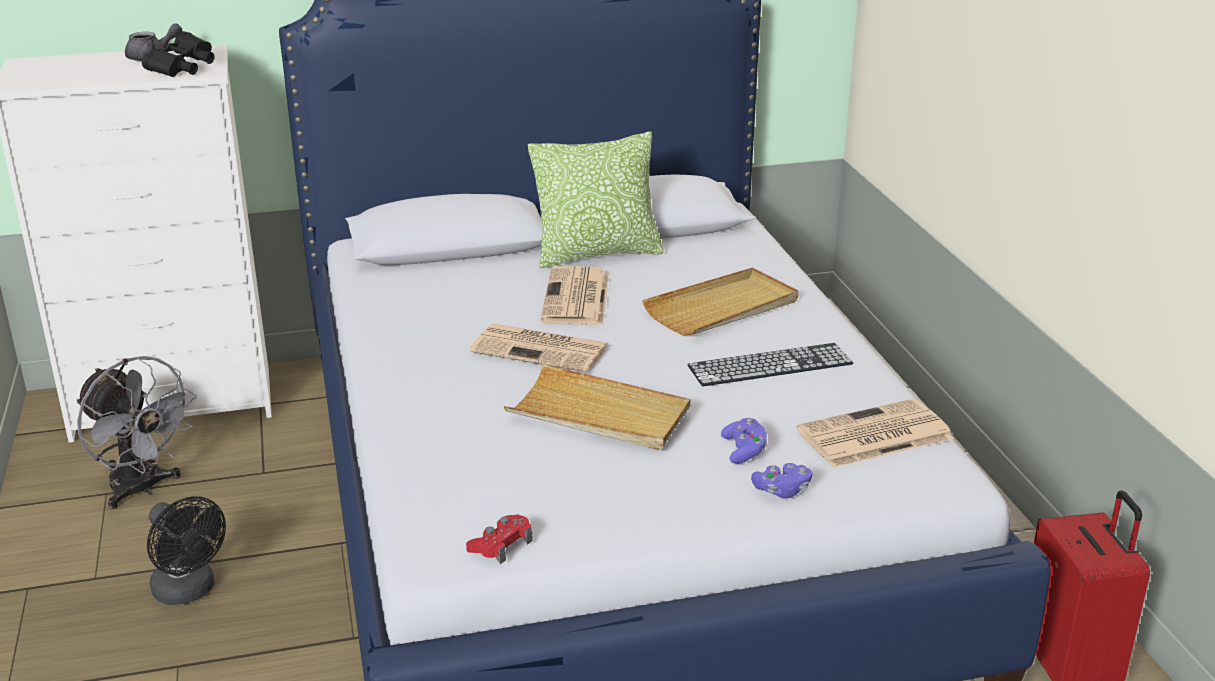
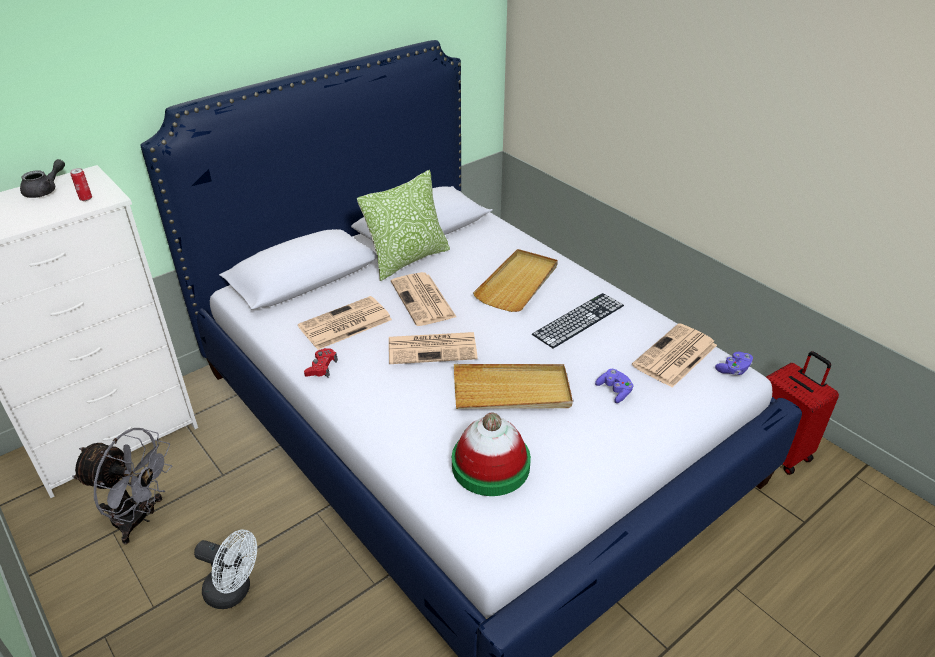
camera: 25 degrees left, 10 degrees up
black binoculars [142,31,215,77] -> can [70,168,92,201]
black fan [147,496,226,605] -> white fan [194,530,257,609]
red game controller [466,514,533,564] -> red game controller moved to [304,348,338,378]
purple game controller [751,463,812,499] -> purple game controller moved to [715,352,753,375]
none -> newspaper [298,296,392,350]
none -> hat [452,413,531,496]

